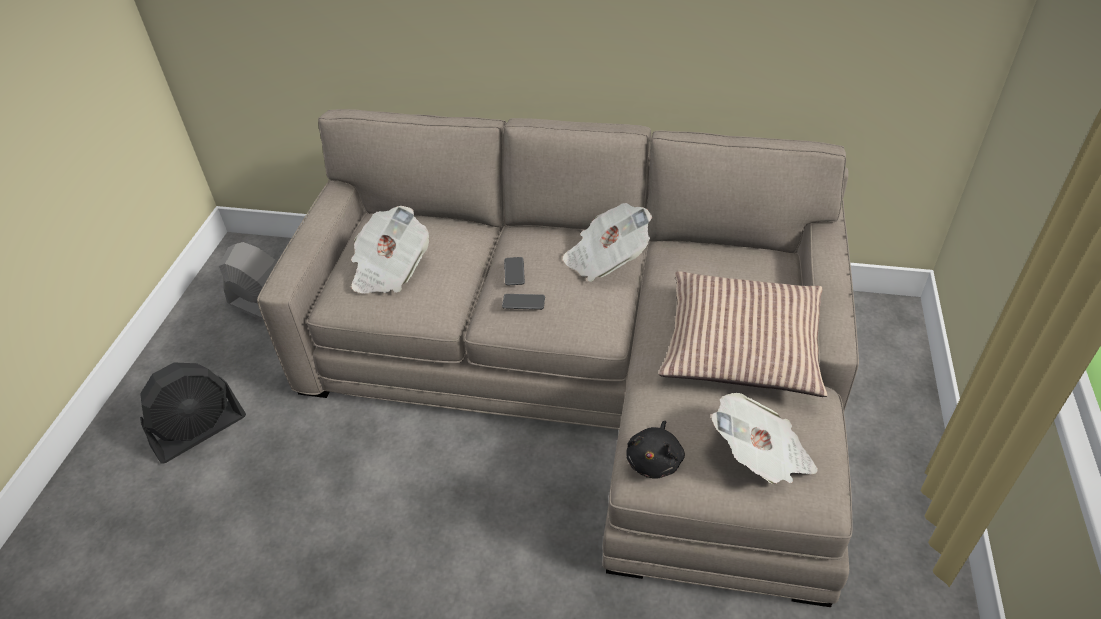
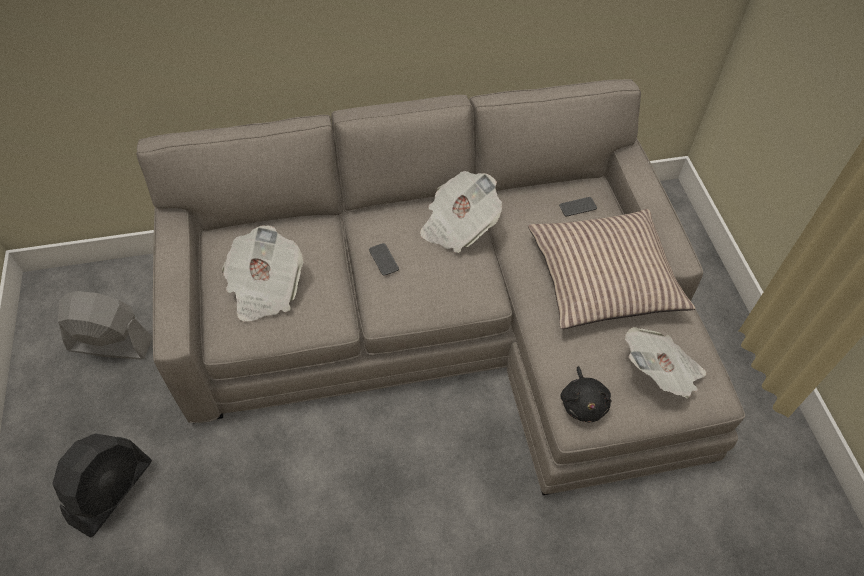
camera: 25 degrees left, 10 degrees up
phone [502,294,545,310] -> phone moved to [559,197,597,216]

